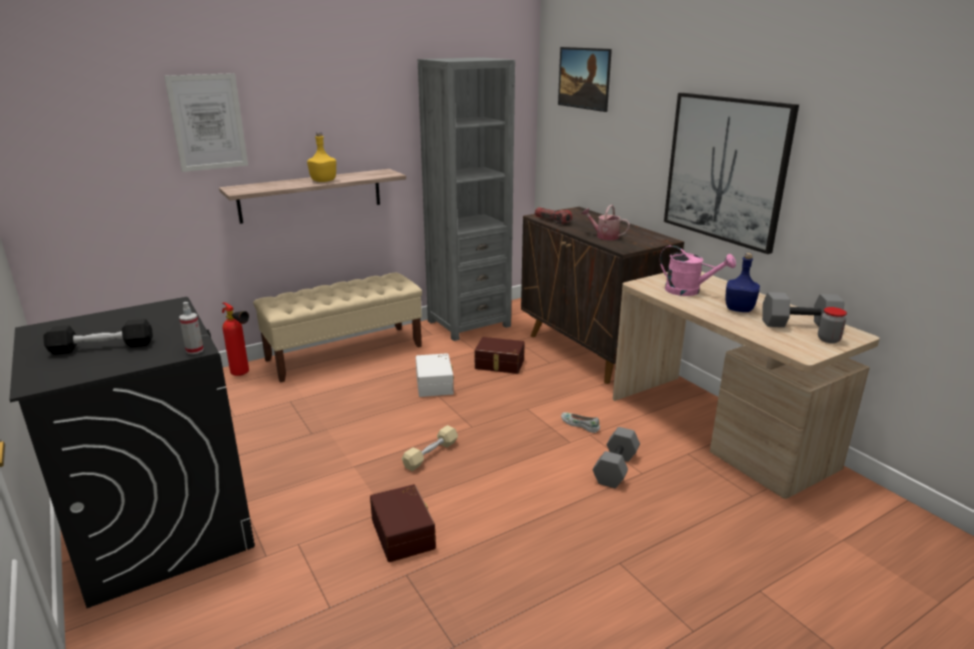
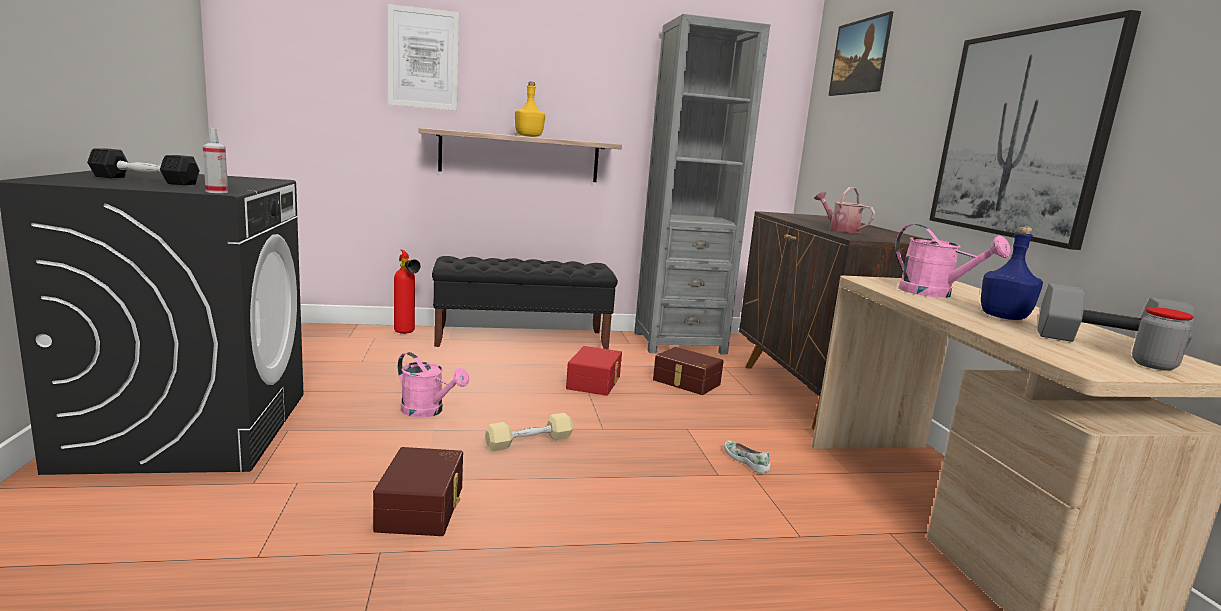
camera: 20 degrees right, 10 degrees down
beige bench [253,273,422,383] -> black bench [432,256,618,349]
white storage box [416,353,454,397] -> red storage box [566,346,622,396]
flashlight [535,207,572,224] -> none
grey dumbbell [593,427,640,488] -> none
none -> pink watering can [398,352,469,417]

